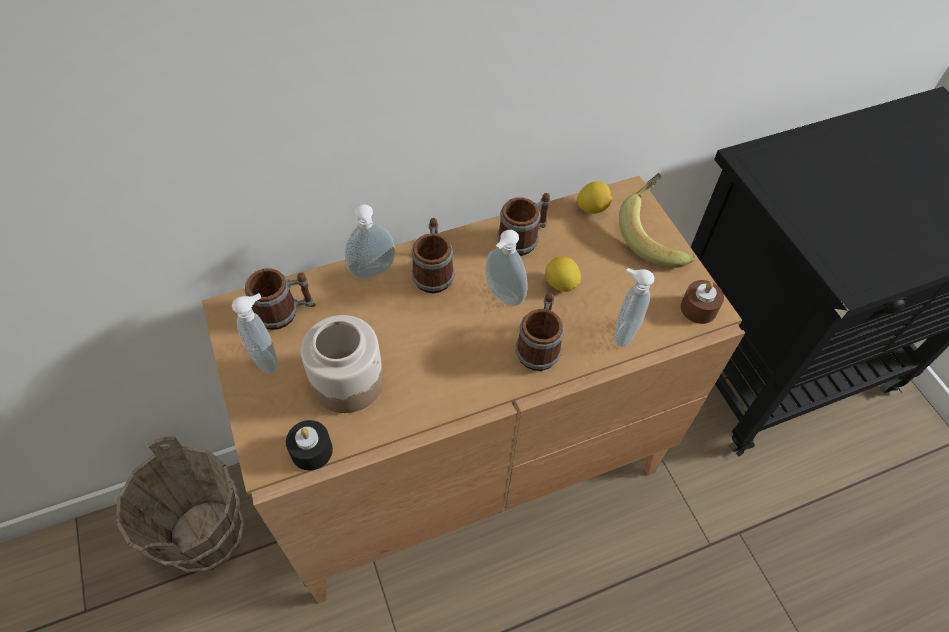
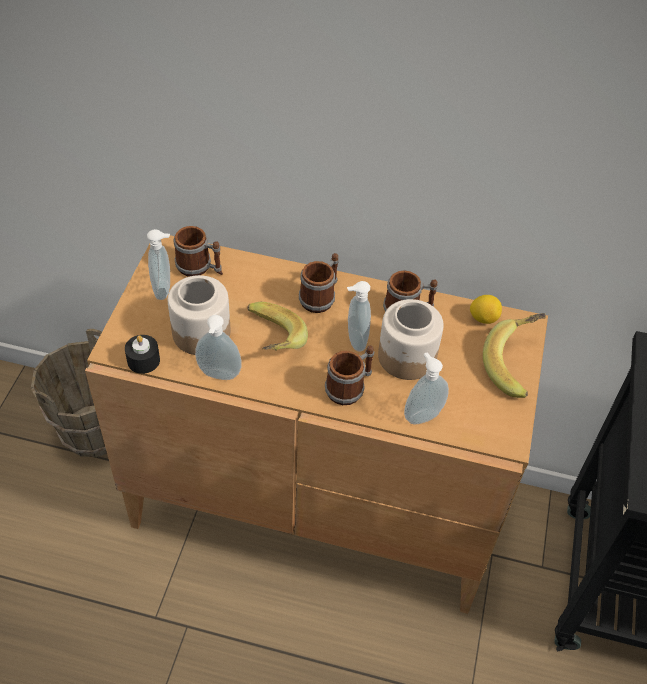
camera: 35 degrees right, 5 degrees down
soap dispenser [345,204,395,279] -> soap dispenser moved to [195,315,242,380]
lemon [545,256,581,292] -> jar [378,299,444,380]
brown candle [681,280,724,324] -> none
none -> banana [247,302,308,351]

